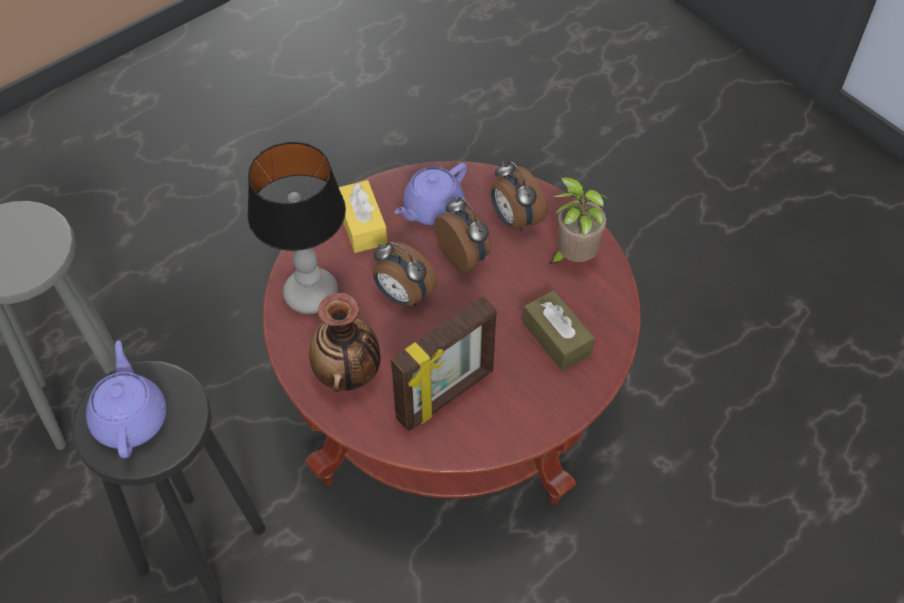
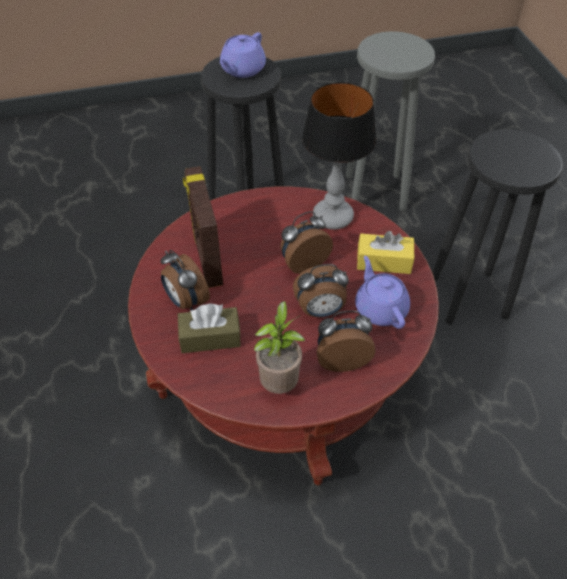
camera: 115 degrees right, 5 degrees down
purple teapot [86,340,167,458] -> purple teapot turned 105 degrees clockwise [220,32,266,78]
vase [309,293,380,392] -> none
none -> alarm clock [160,250,210,310]
none -> black stool [433,129,563,325]

